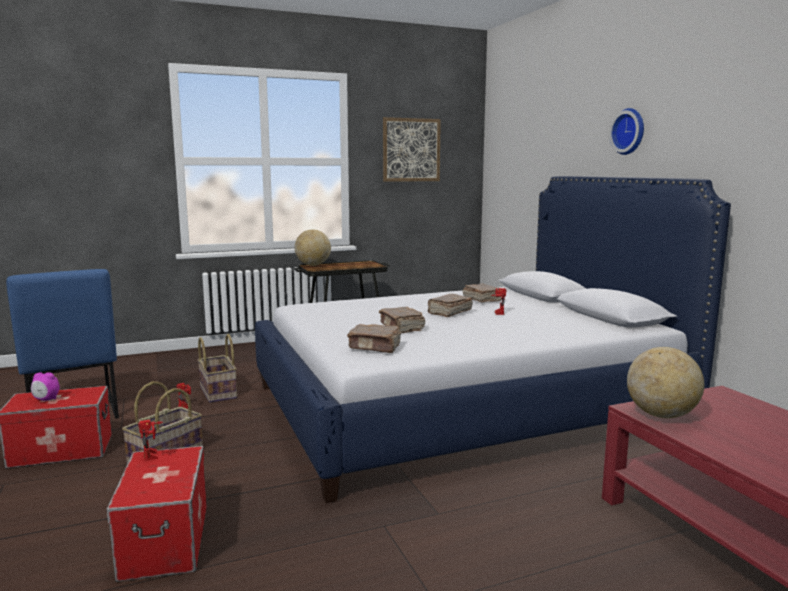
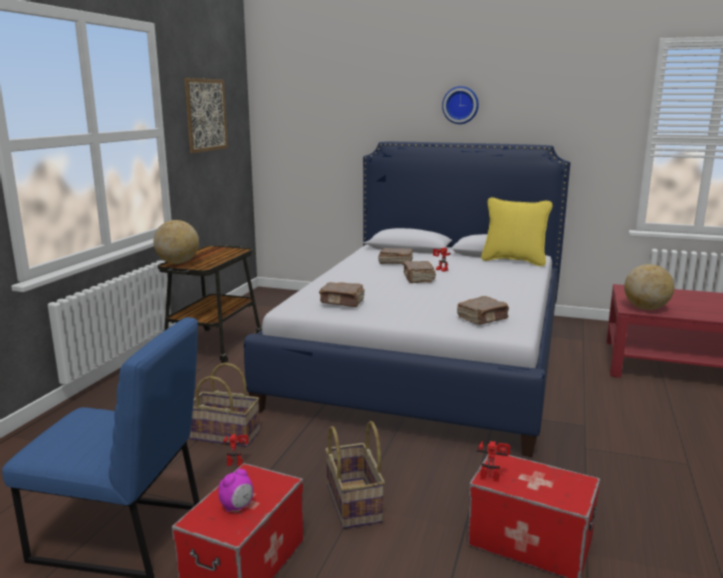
camera: 50 degrees left, 5 degrees up
brown book [379,307,425,333] -> brown book moved to [319,282,365,307]
none -> yellow pillow [481,197,553,266]

